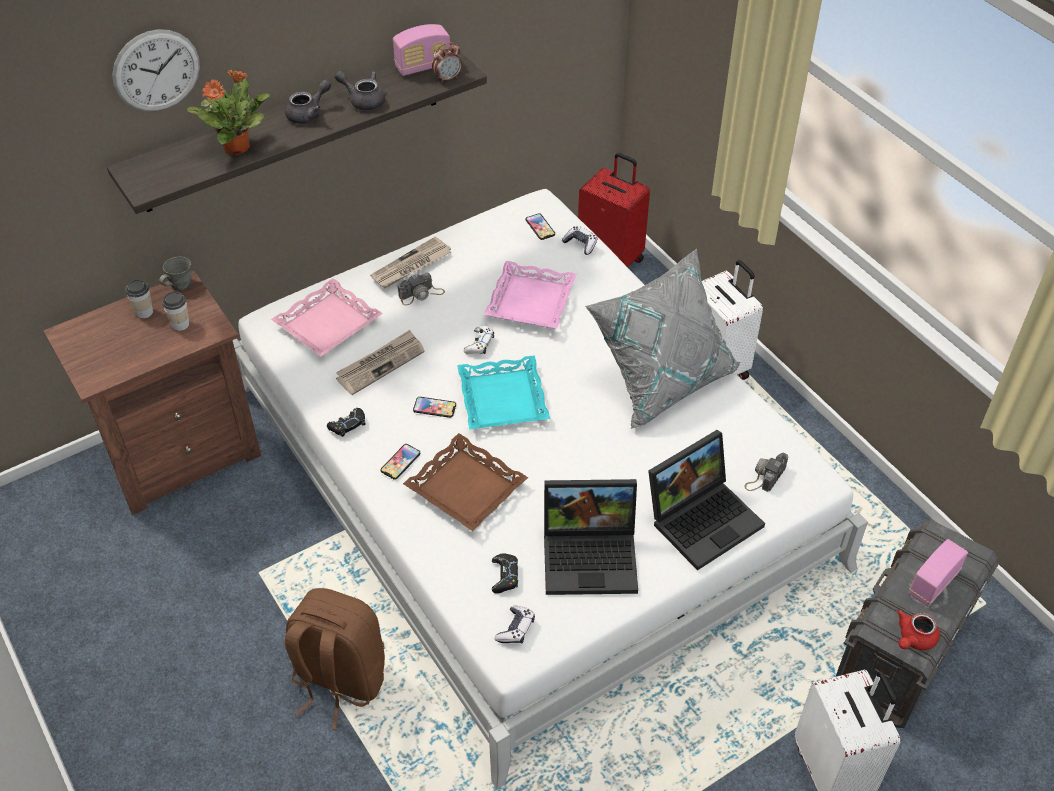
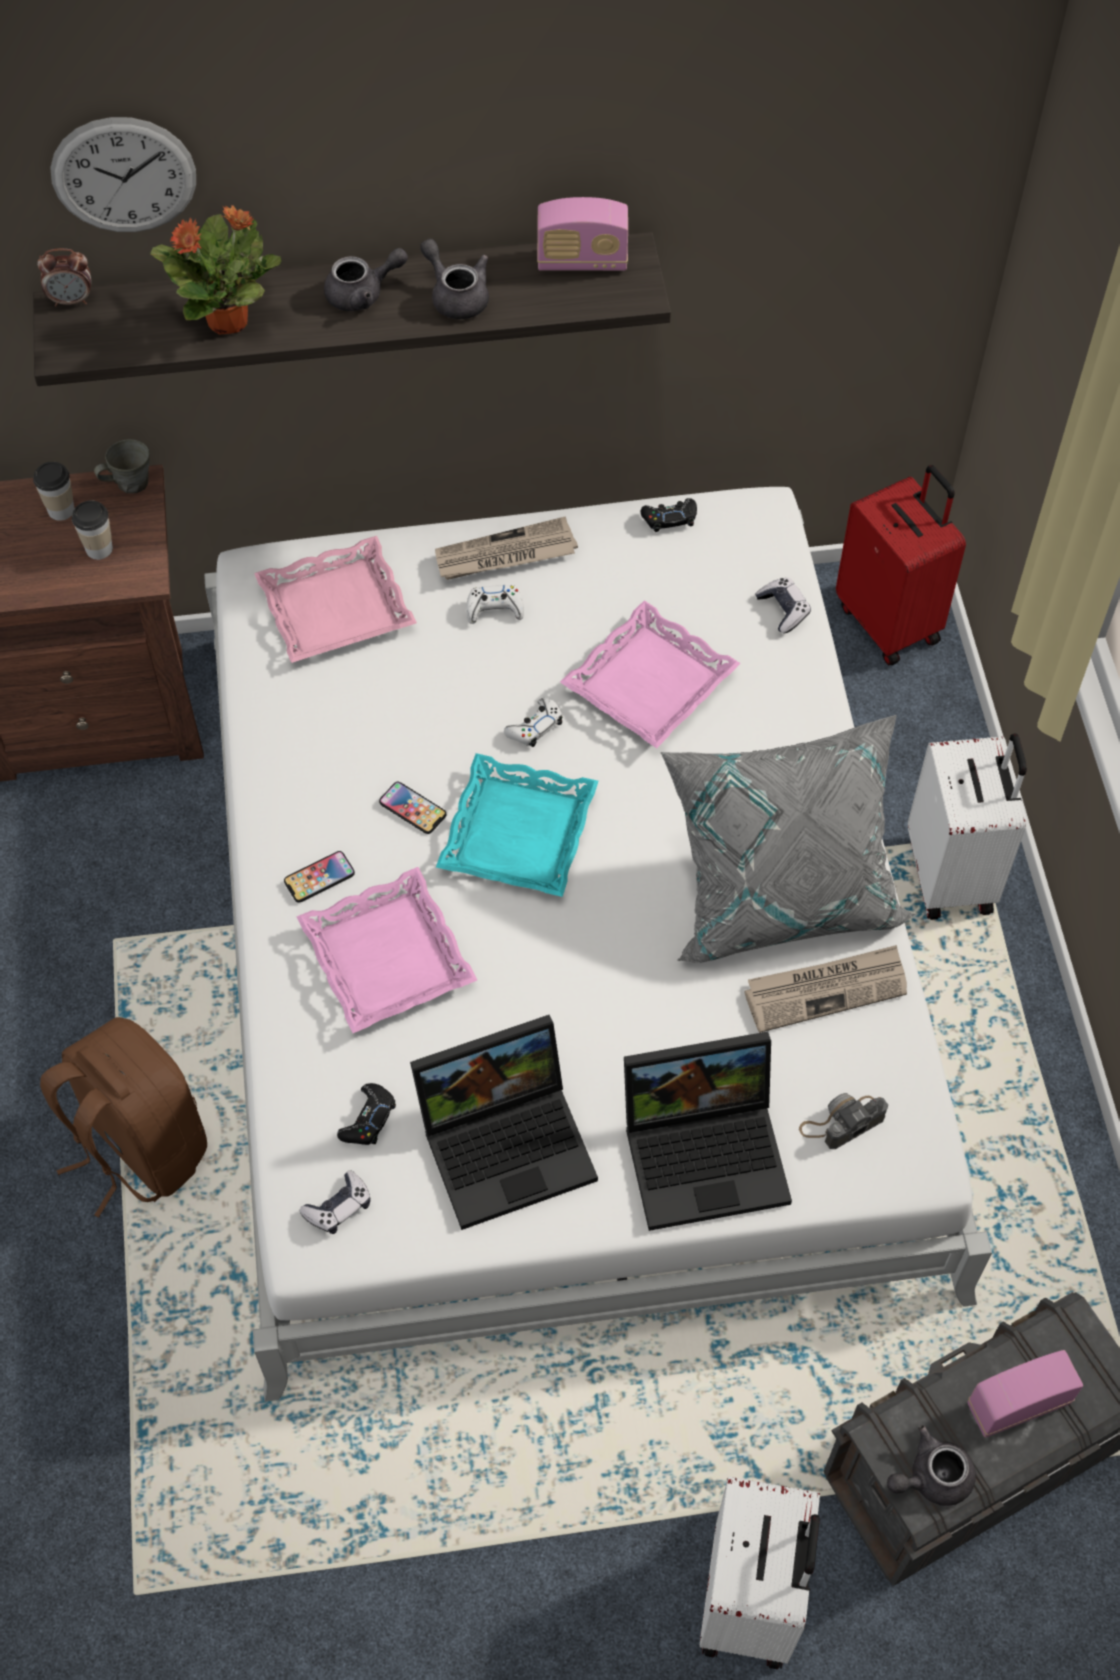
camera: 25 degrees right, 10 degrees up
black game controller [327,408,365,437] -> black game controller moved to [641,498,697,532]
newspaper [336,330,425,395] -> newspaper moved to [744,945,907,1033]
camera [398,273,445,305] -> white game controller [466,585,524,624]
brown tray [403,433,528,531] -> pink tray [297,867,477,1033]
alarm clock [432,42,462,83] -> alarm clock moved to [38,248,91,307]
phone [526,213,555,240] -> none
laptop [544,479,638,595] -> laptop turned 45 degrees counterclockwise [410,1015,598,1230]
red teapot [897,610,940,650] -> grey teapot [887,1425,976,1506]

